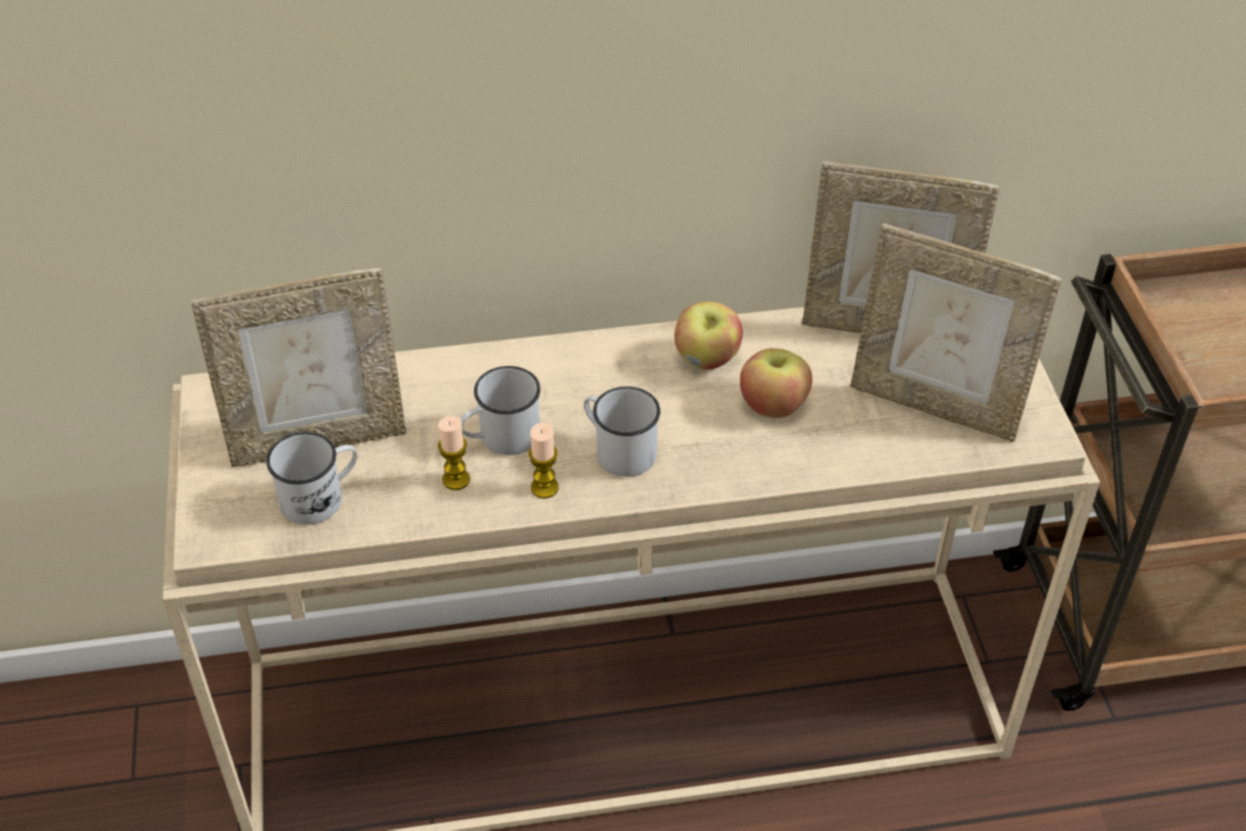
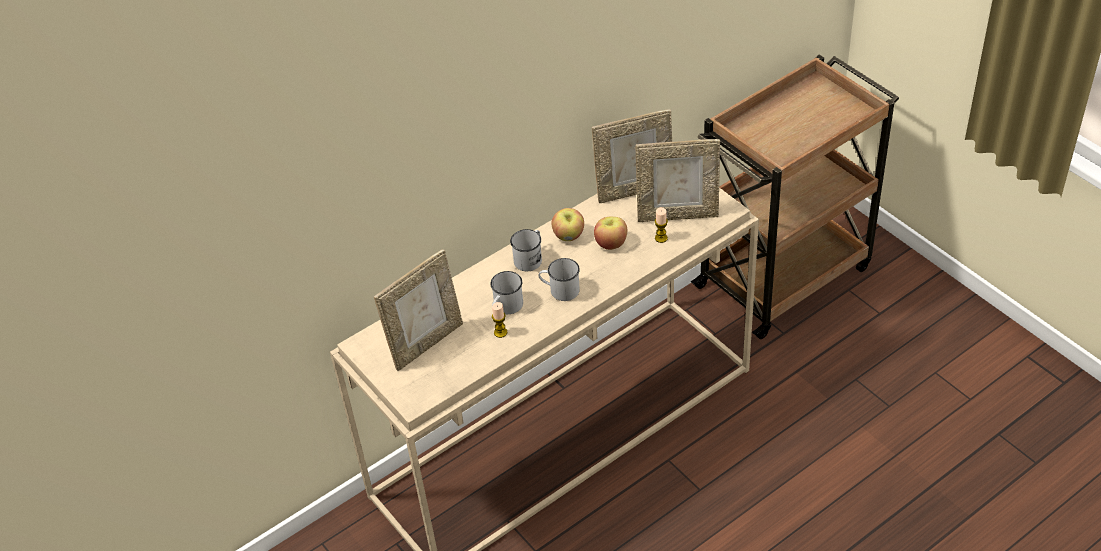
camera: 25 degrees left, 0 degrees up
white mug [266,432,357,525] -> white mug moved to [510,229,542,271]
candle [529,423,559,498] -> candle moved to [655,207,668,243]

